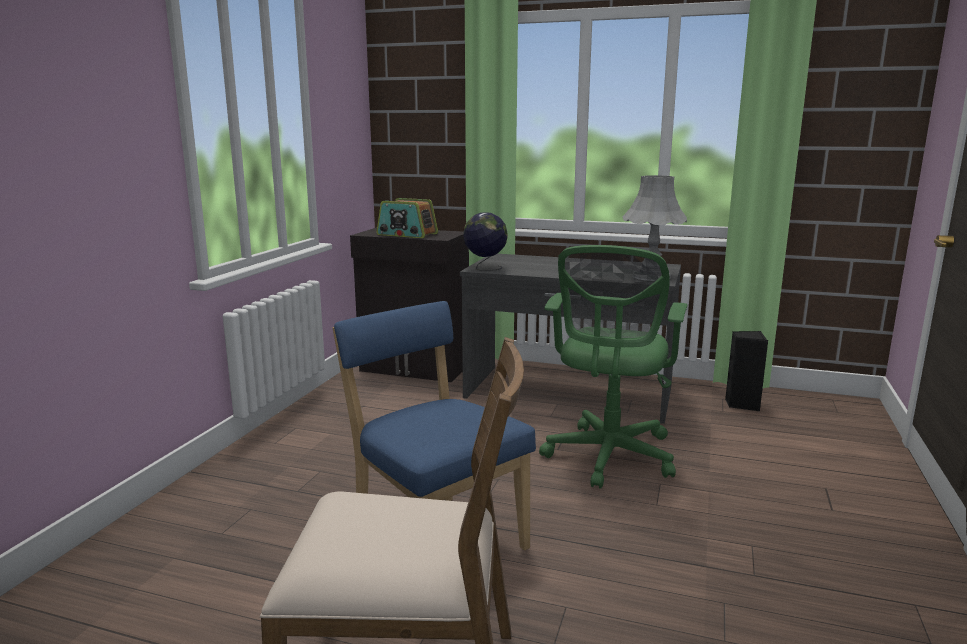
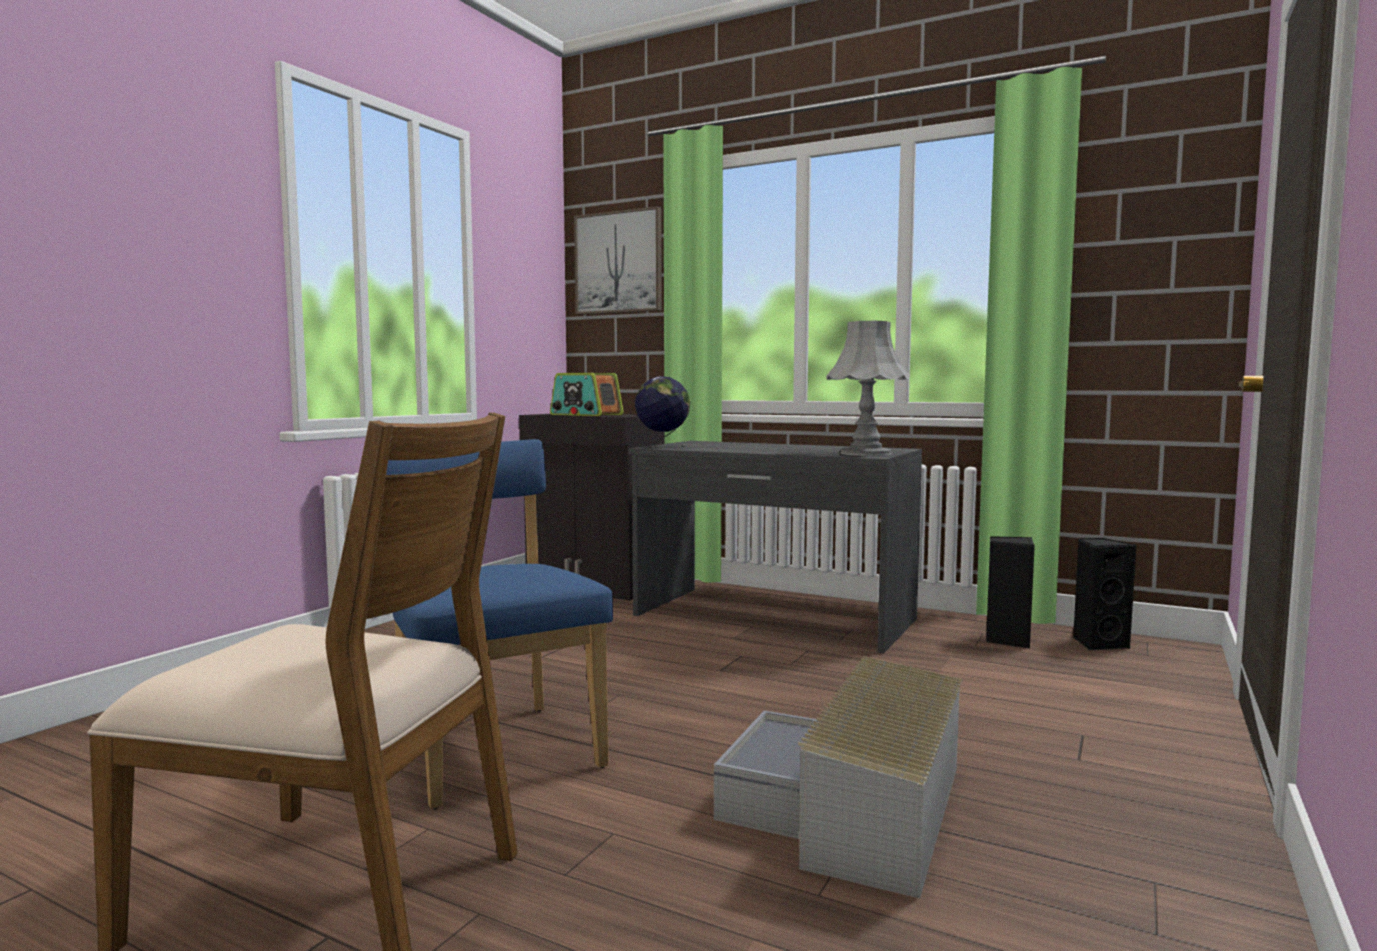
camera: 10 degrees right, 10 degrees down
green office chair [539,245,687,489] -> none
none -> picture [574,206,662,315]
none -> grey storage box [714,656,962,898]
none -> black speaker [1073,538,1137,651]

